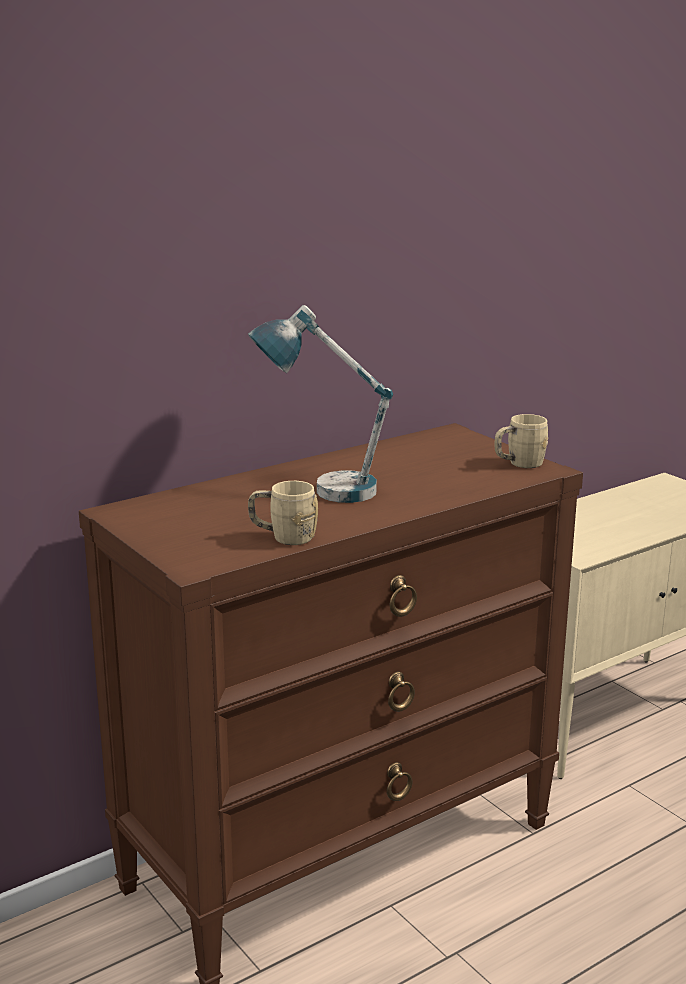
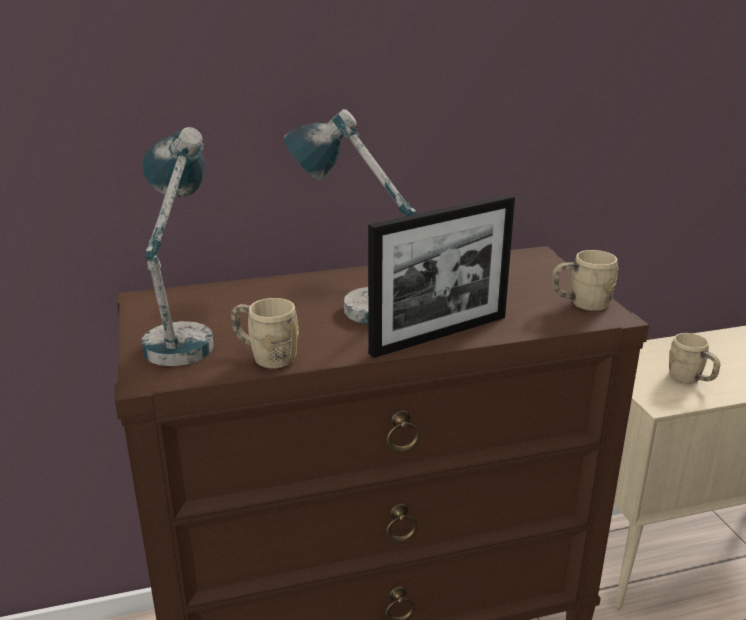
camera: 20 degrees right, 5 degrees up
none -> table lamp [142,127,214,366]
none -> picture frame [368,195,515,358]
none -> beige mug [669,333,720,384]

